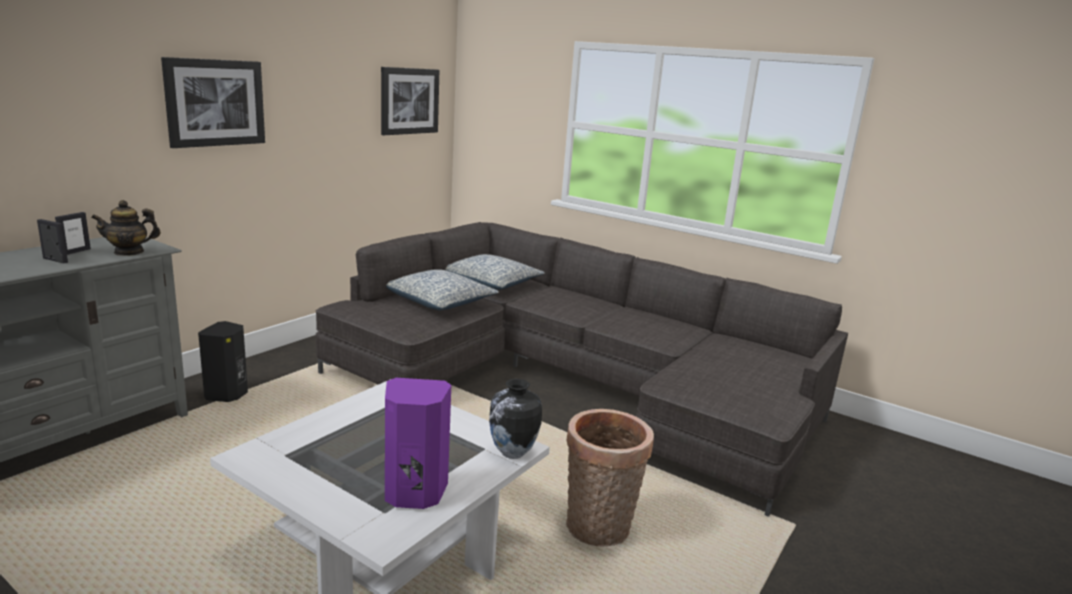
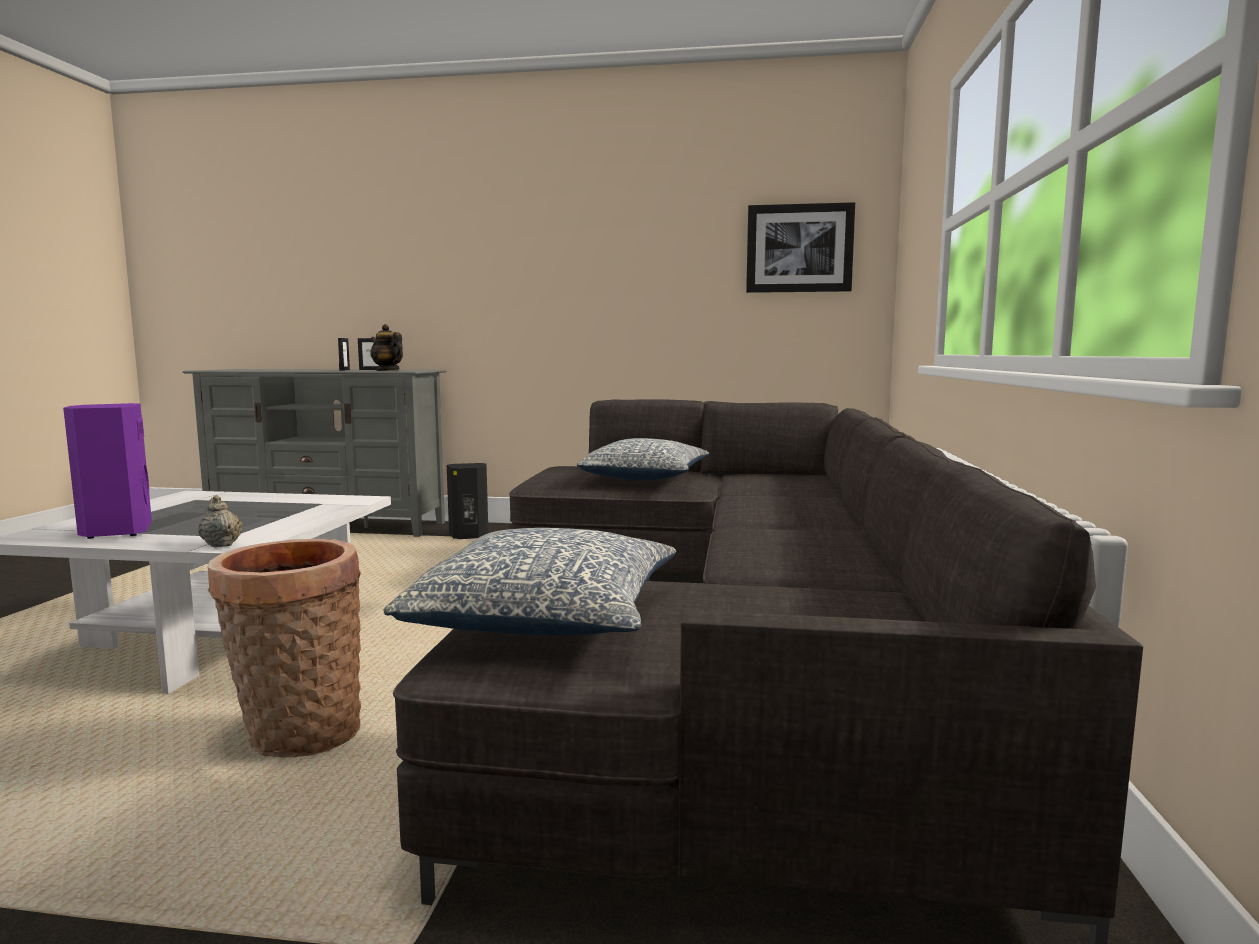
camera: 65 degrees right, 10 degrees down
picture [161,57,265,148] -> none
pillow [445,254,545,290] -> pillow moved to [383,528,676,635]
vase [489,379,542,459] -> beige teapot [198,495,243,547]

